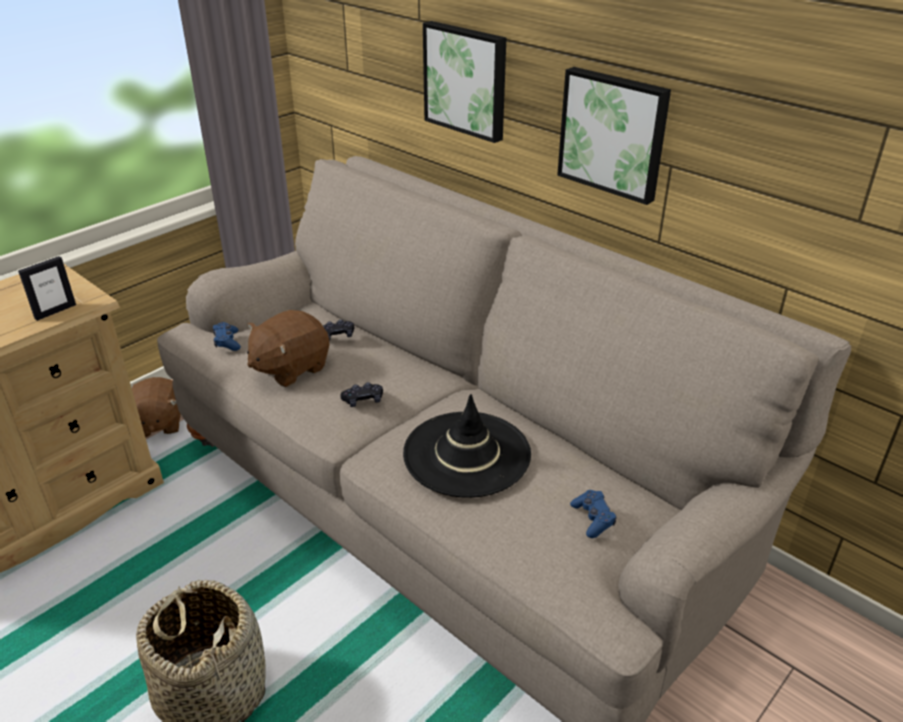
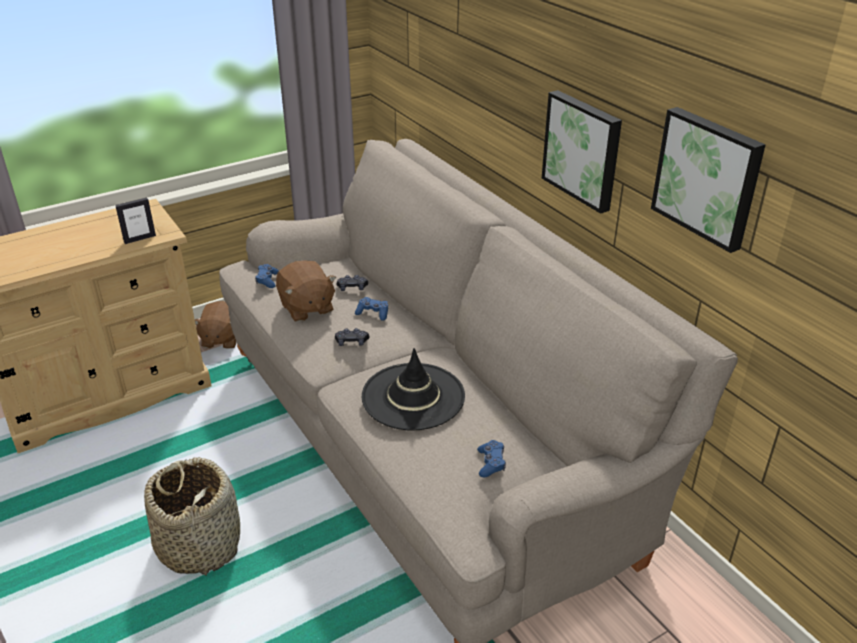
camera: 15 degrees right, 0 degrees up
brown plush toy [247,310,329,387] -> brown plush toy turned 90 degrees counterclockwise [276,260,336,322]
picture [423,21,506,143] -> picture moved to [651,107,766,253]
none -> blue game controller [355,297,388,321]

